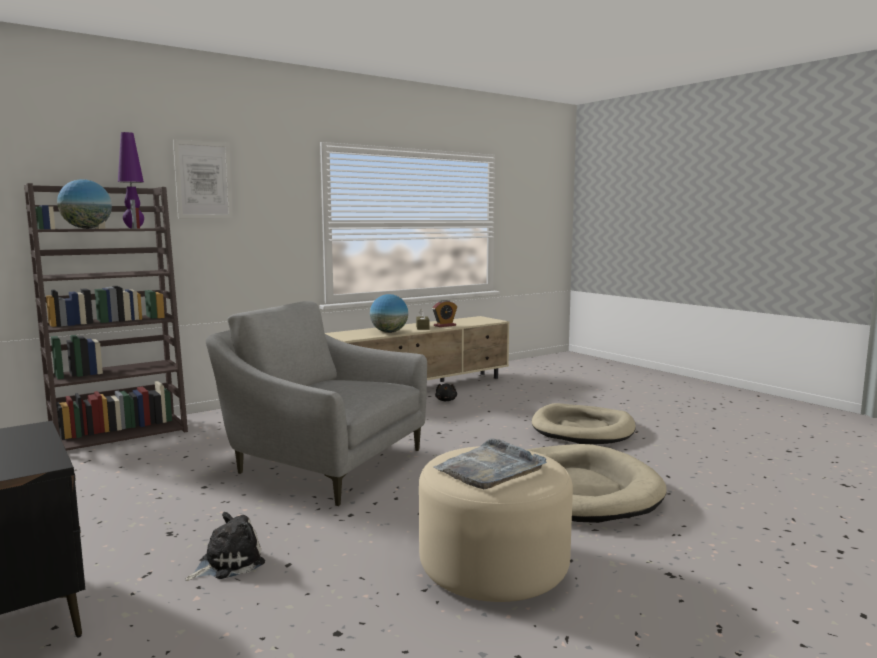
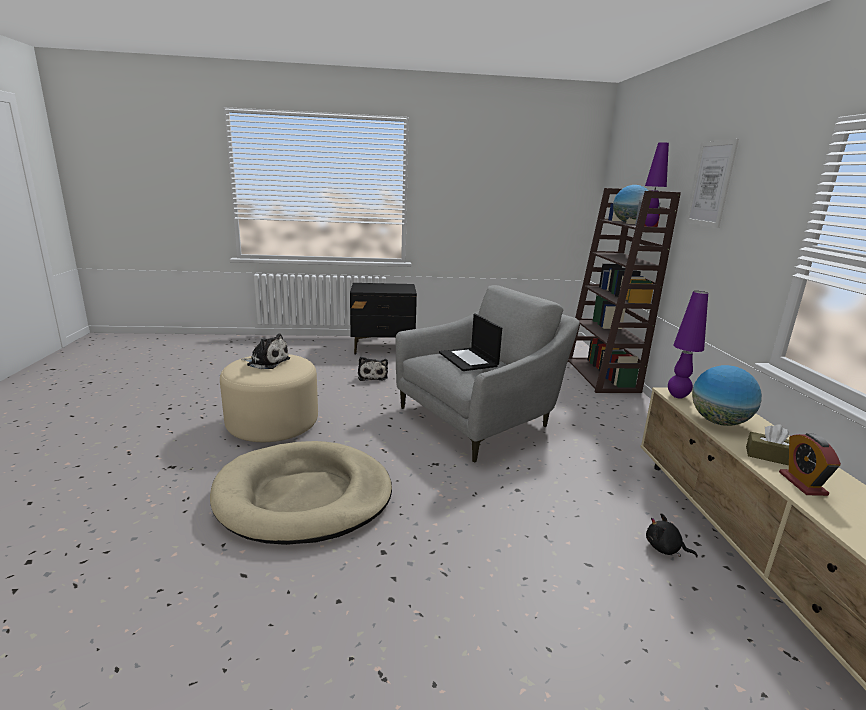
camera: 120 degrees right, 10 degrees up
grey tray [433,438,547,489] -> plush toy [241,334,290,369]
beige dog bed [532,403,636,444] -> none
none -> laptop [439,314,502,371]
none -> purple table lamp [668,291,708,399]

